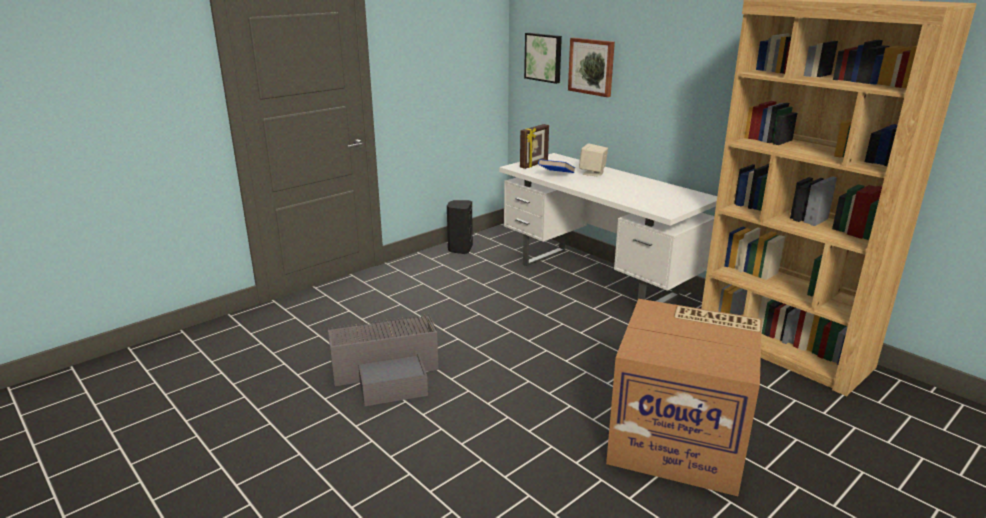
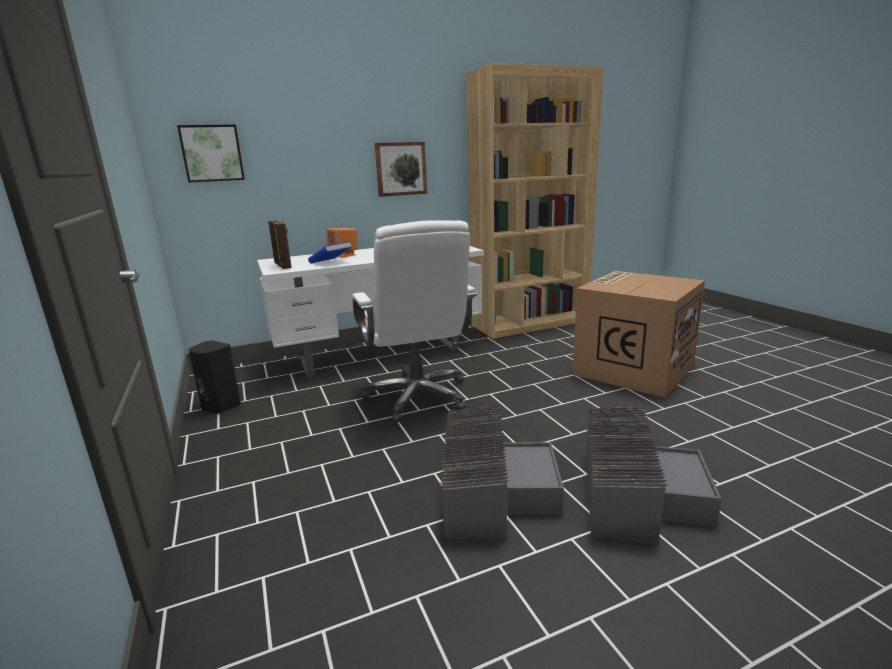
camera: 70 degrees left, 5 degrees down
picture [568,38,615,97] -> picture moved to [375,142,427,197]
beige speaker [579,143,608,176] -> orange speaker [326,228,357,258]
none -> white office chair [352,220,477,422]
none -> grey storage box [586,407,722,545]

